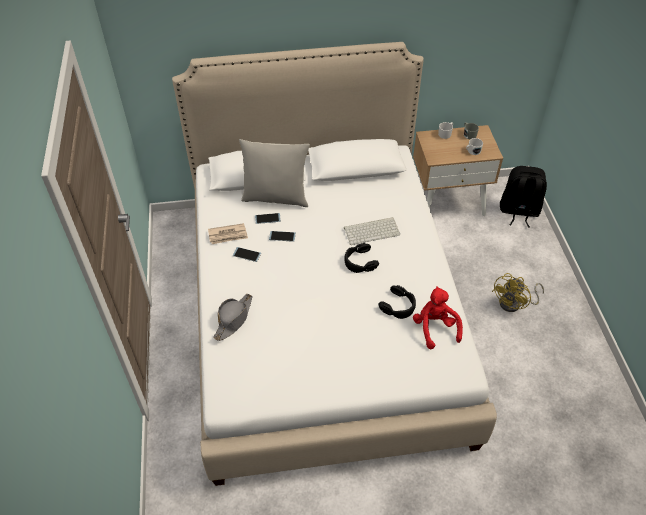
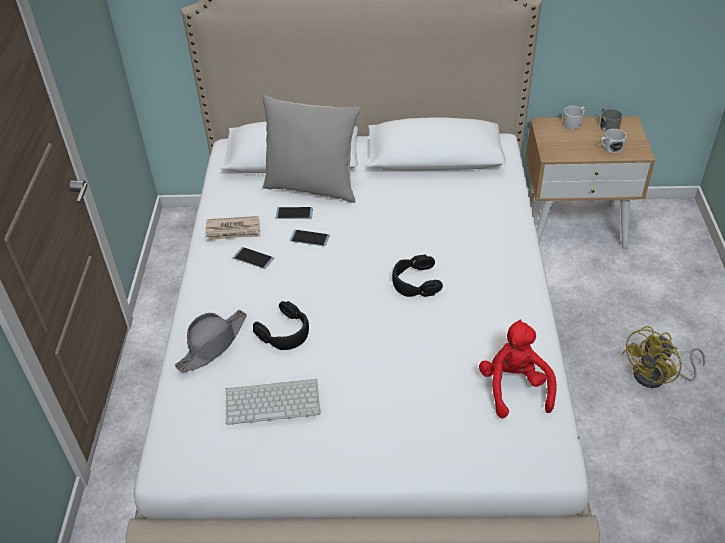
camera: 10 degrees right, 5 degrees down
keyboard [344,217,400,245] -> keyboard moved to [226,379,321,425]
black headphones [378,285,416,319] -> black headphones moved to [253,301,309,350]
black backpack [500,166,547,228] -> none

